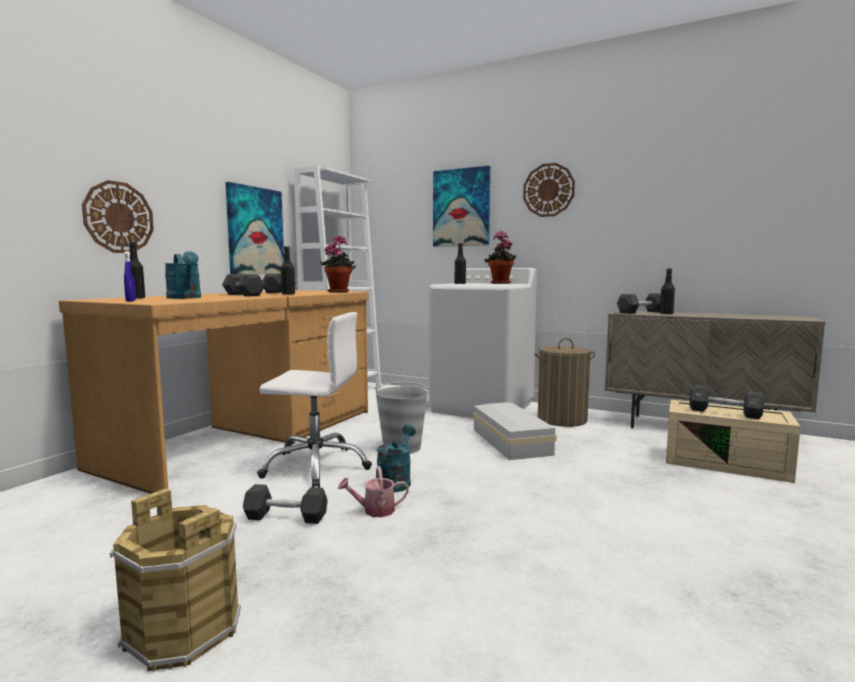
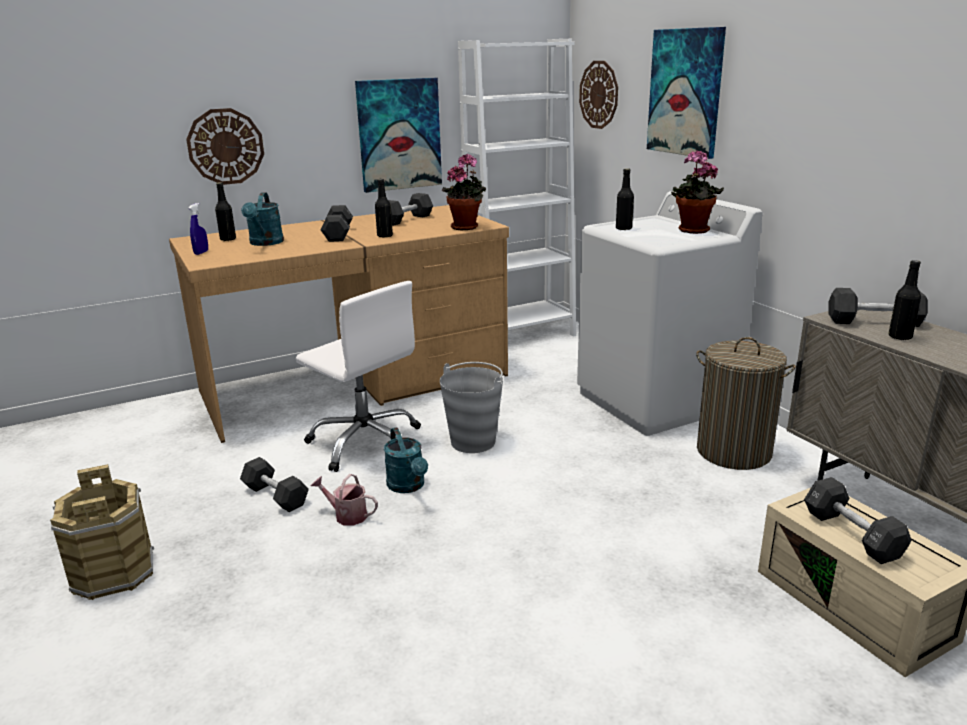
camera: 35 degrees right, 15 degrees up
turquoise watering can [377,425,416,492] -> turquoise watering can turned 105 degrees clockwise [384,427,428,493]
white storage box [473,402,557,460] -> none
wall clock [523,163,575,217] -> wall clock moved to [579,61,618,129]

